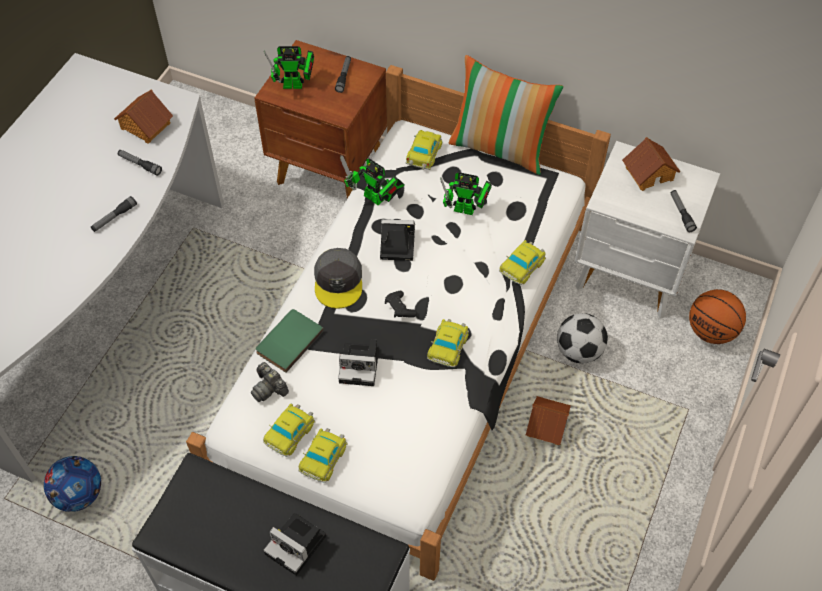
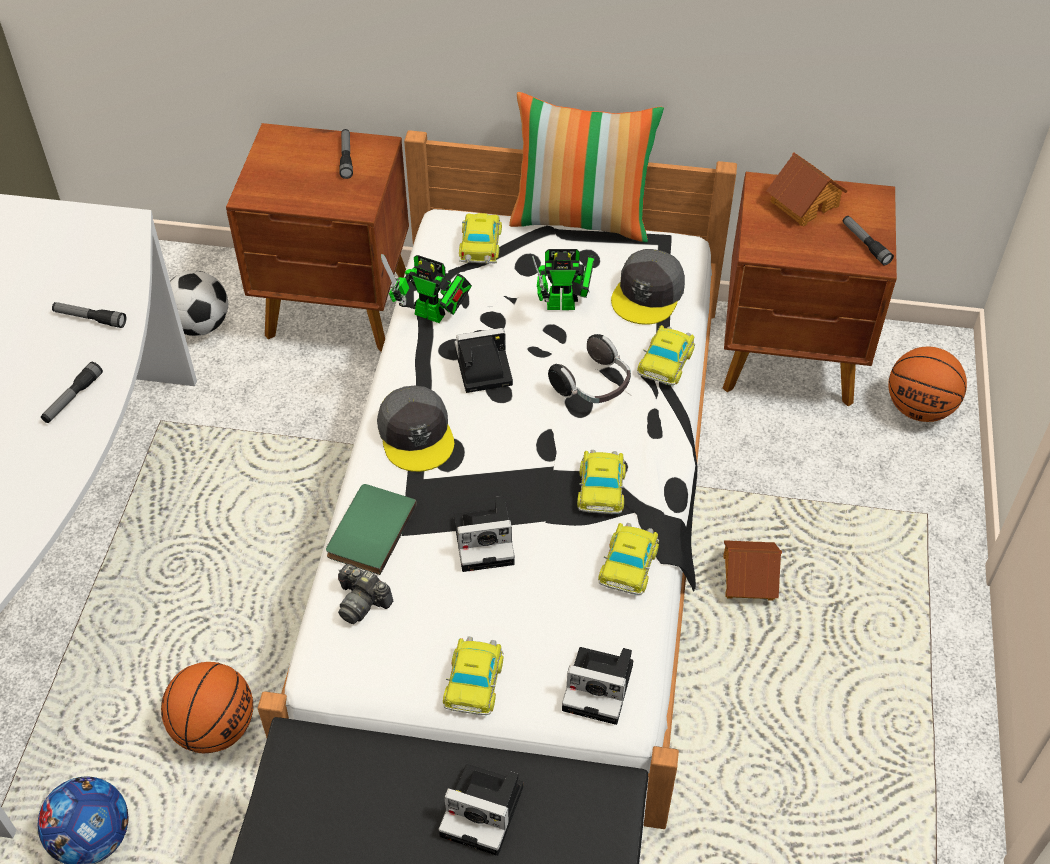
camera: 15 degrees left, 5 degrees down
toy house [114,90,173,144] -> none
toy car [263,404,315,457] -> toy car moved to [598,523,659,595]
toy robot [264,46,314,89] -> none
black game controller [385,291,417,318] -> none
football [557,313,608,363] -> football moved to [170,271,228,336]
white nightstand [575,141,720,319] -> brown nightstand [723,172,897,406]
none -> basketball [161,662,253,753]
none -> headphones [548,334,631,403]
none -> camera [562,647,633,725]
none -> grey cap [611,249,685,325]

